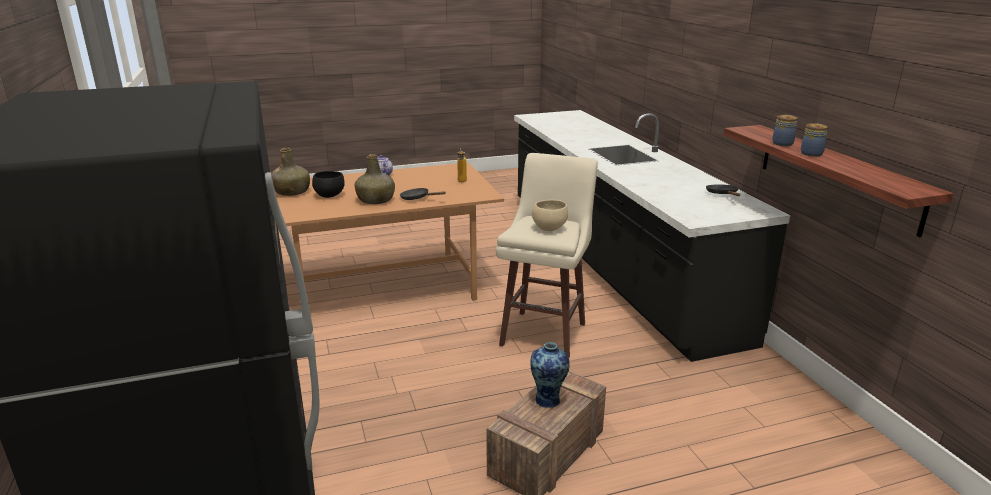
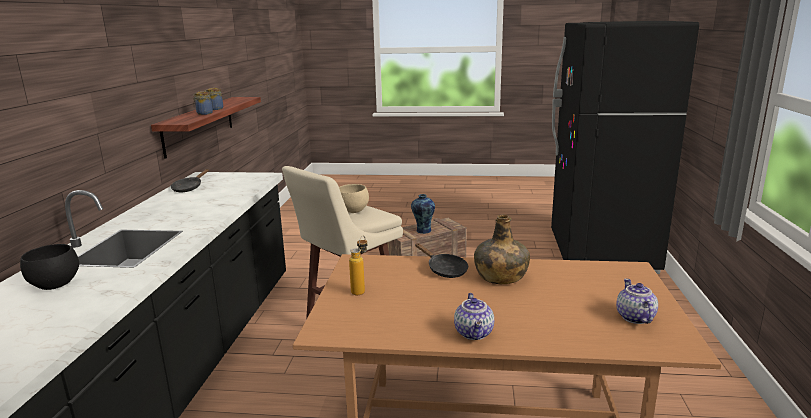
camera: 155 degrees left, 5 degrees down
green bottle [271,148,310,196] -> teapot [616,279,658,324]
black bowl [312,171,345,198] -> black bowl moved to [20,244,79,290]

